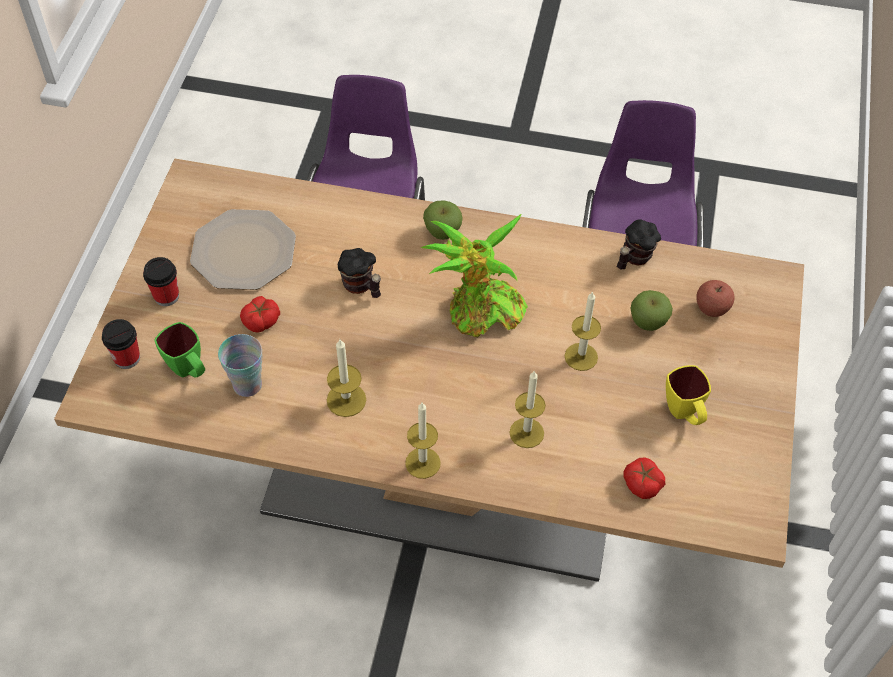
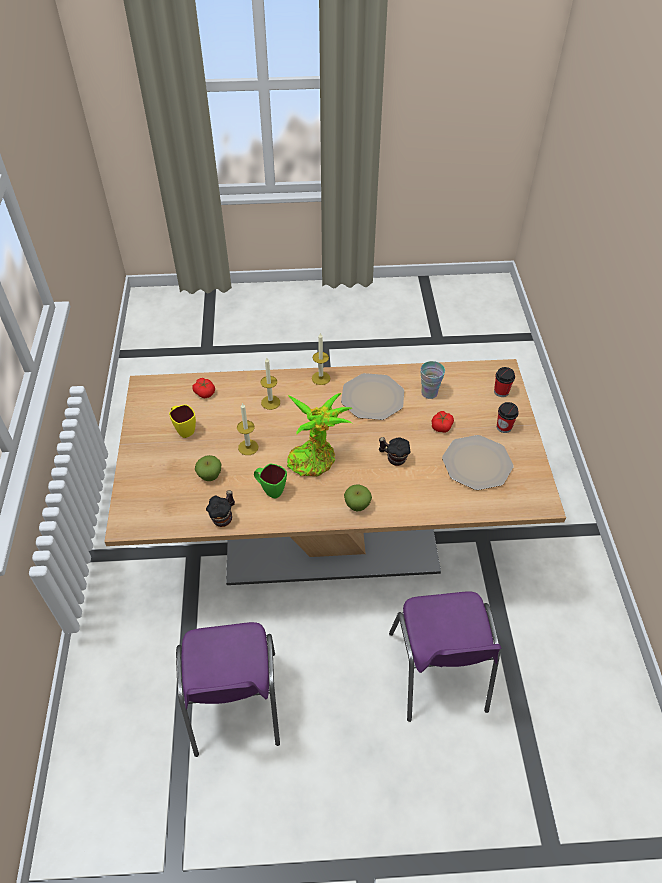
camera: 165 degrees right, 5 degrees down
green mug [155,322,205,378] -> green mug moved to [254,464,287,499]
candle [327,340,366,417] -> plate [341,373,404,420]
apple [696,280,735,317] -> none

